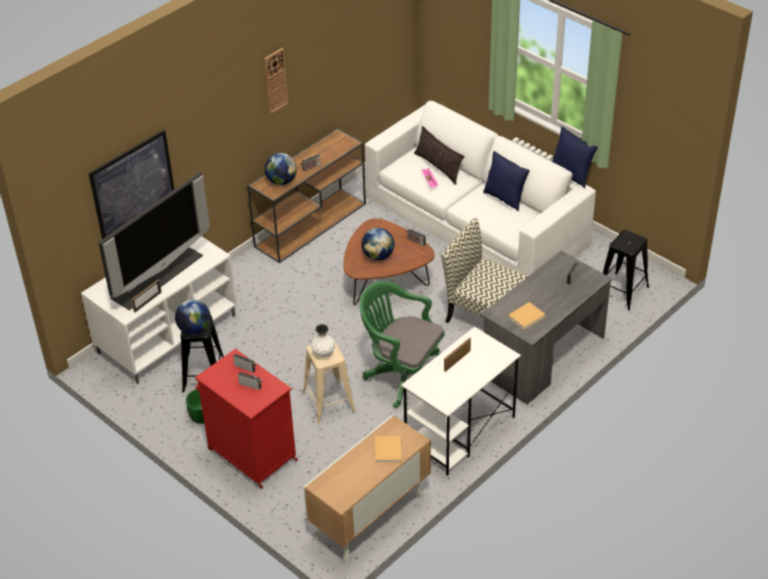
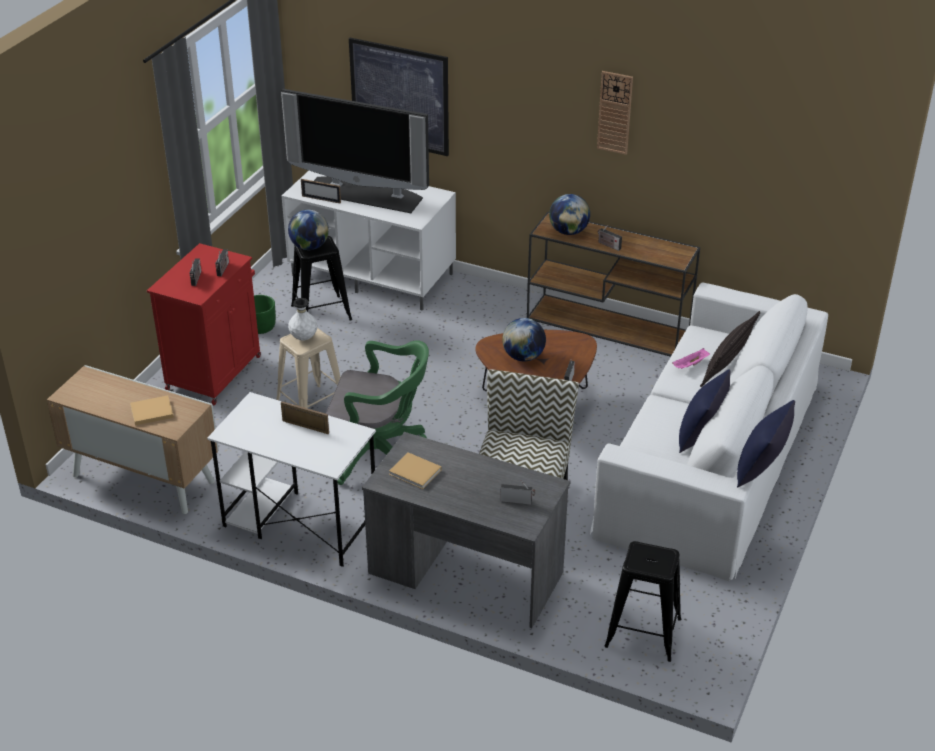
camera: 70 degrees right, 5 degrees down
green office chair [359,281,445,408] -> green office chair turned 90 degrees clockwise [326,340,429,485]

